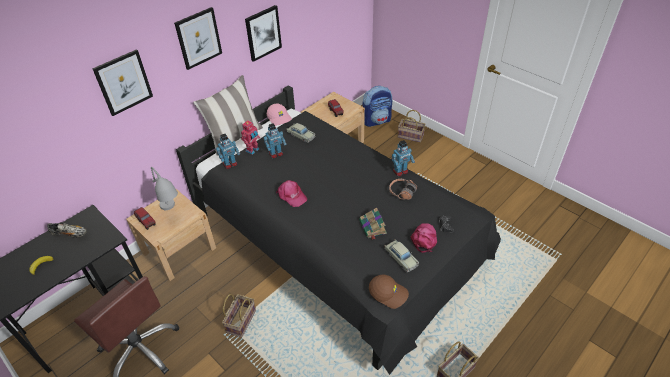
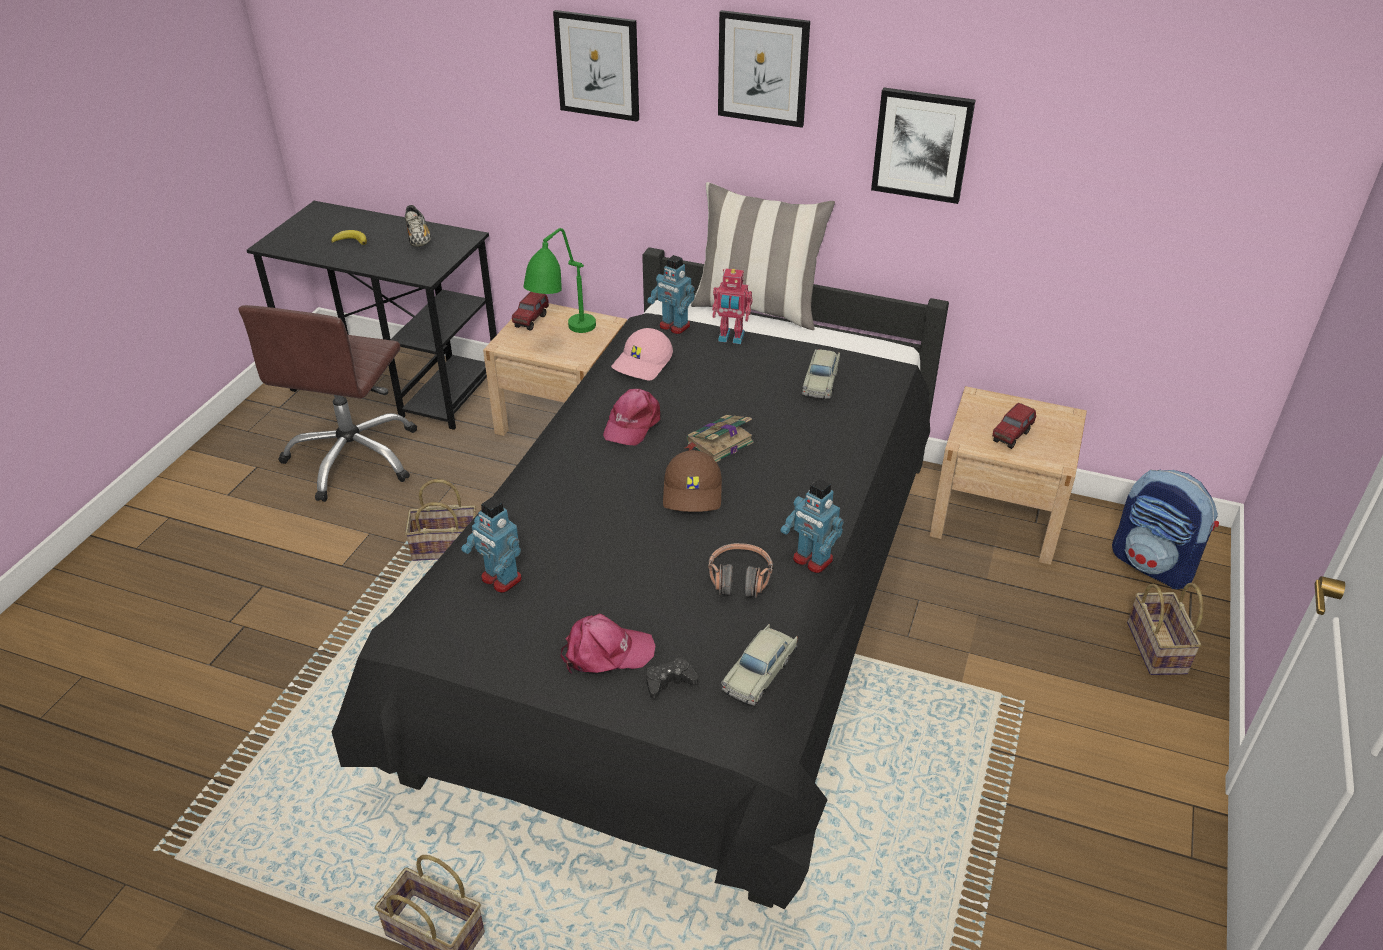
camera: 65 degrees right, 5 degrees down
grey table lamp [151,167,178,210] -> green table lamp [523,228,596,333]
toy robot [263,123,287,158] -> toy robot moved to [461,497,522,593]
pink cap [267,104,292,126] -> pink cap moved to [611,328,673,380]
book [359,208,387,240] -> book moved to [685,415,754,462]
brown cap [369,274,409,309] -> brown cap moved to [663,450,722,512]
beige toy car [384,239,419,273] -> beige toy car moved to [721,624,798,706]

